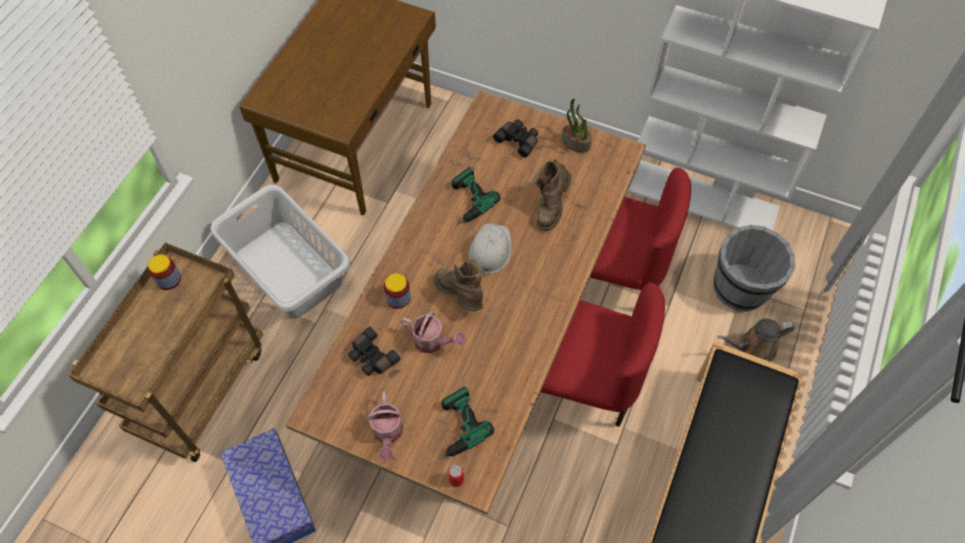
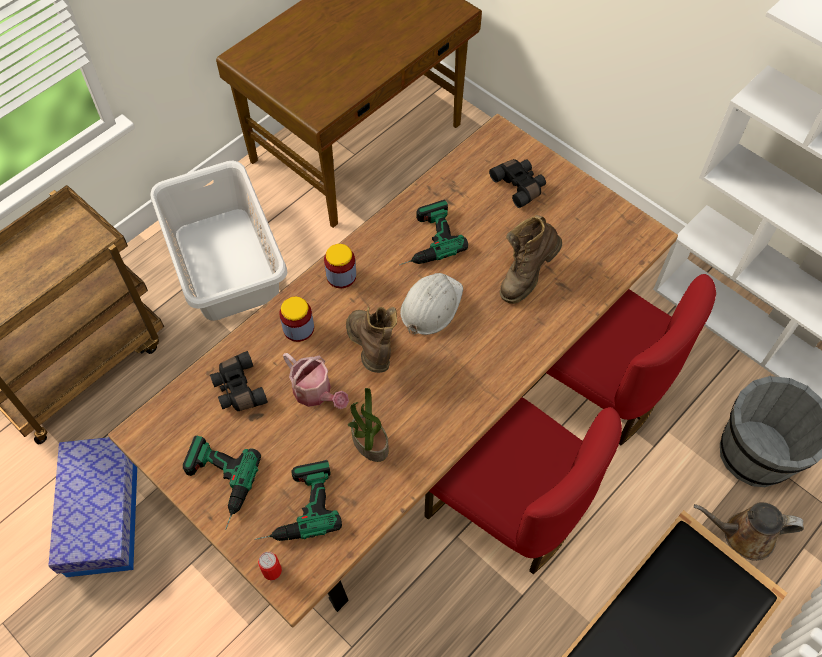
camera: 20 degrees right, 0 degrees up
jar [148,254,181,290] -> jar moved to [324,244,356,288]
watering can [367,391,404,461] -> power drill [183,436,261,529]
potted plant [562,99,592,153] -> potted plant moved to [348,388,389,462]

